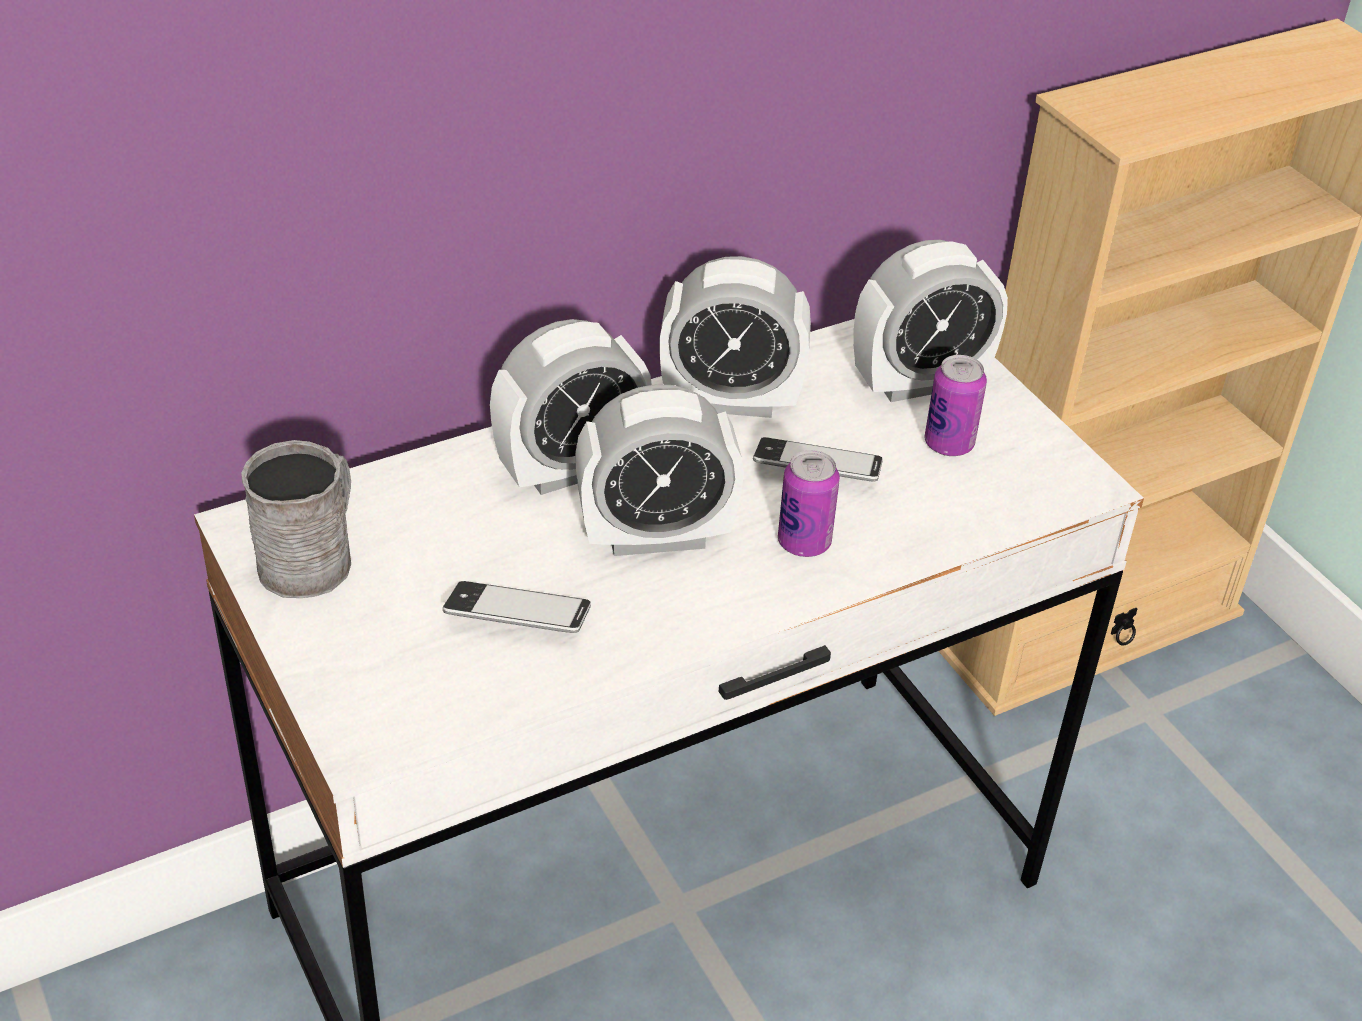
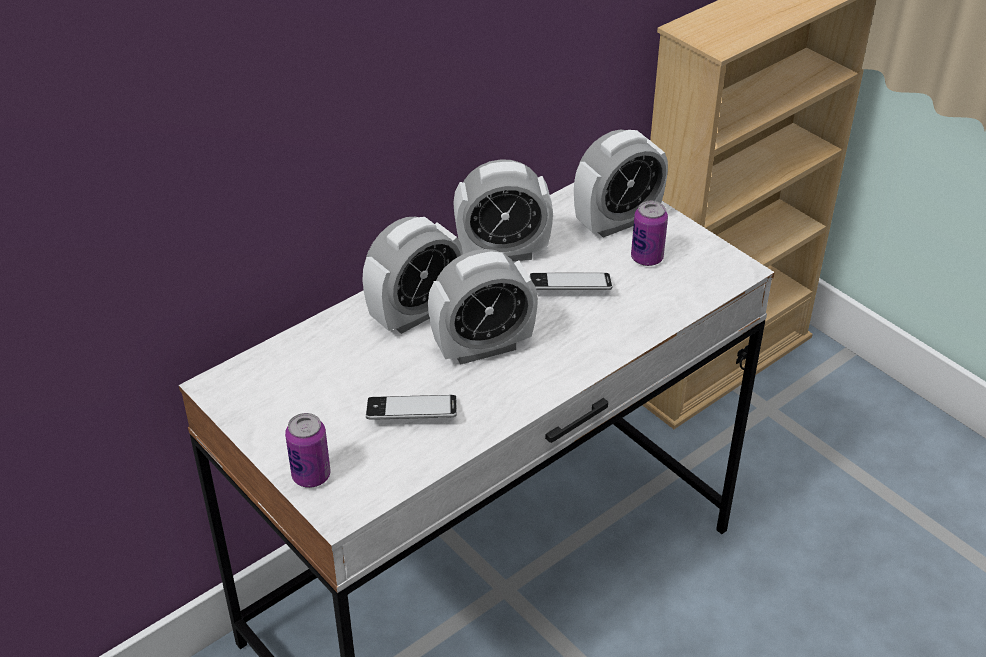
camera: 10 degrees left, 0 degrees up
grey mug [241,440,351,598] -> none
can [778,450,840,557] -> can moved to [285,413,330,488]

